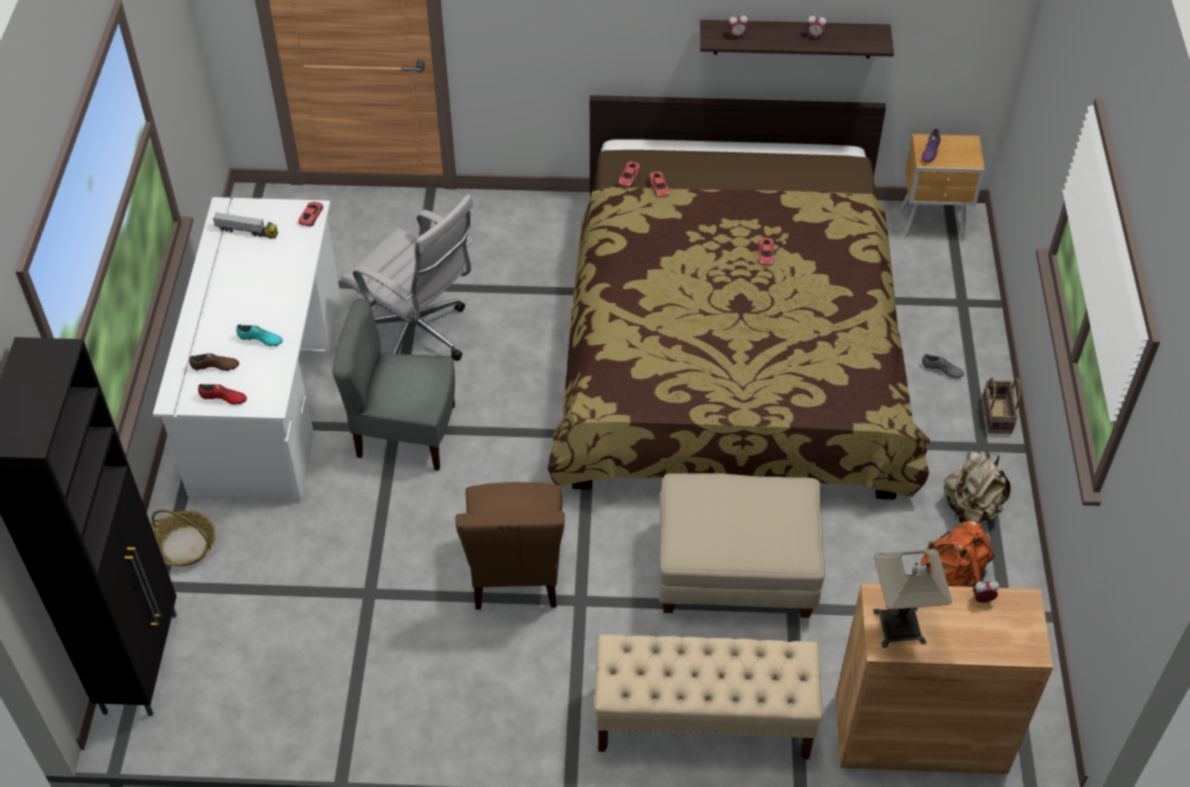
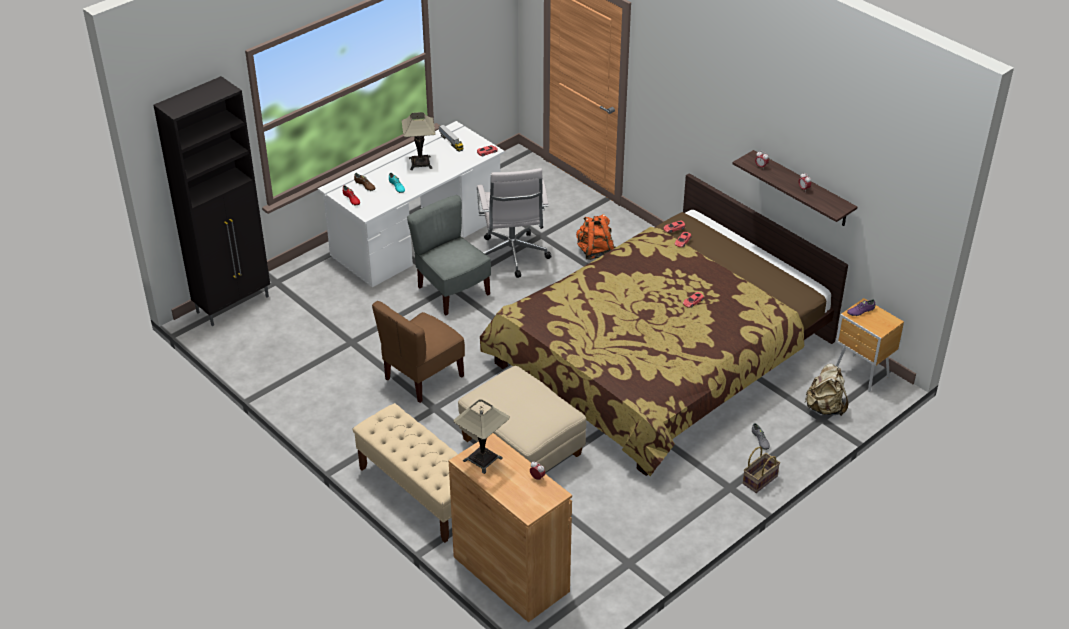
camera: 45 degrees right, 10 degrees down
basket [151,510,216,566] -> none
orange backpack [921,520,994,587] -> orange backpack moved to [576,214,616,260]
beige backpack [944,451,1011,523] -> beige backpack moved to [805,364,848,416]
none -> table lamp [402,112,436,170]

